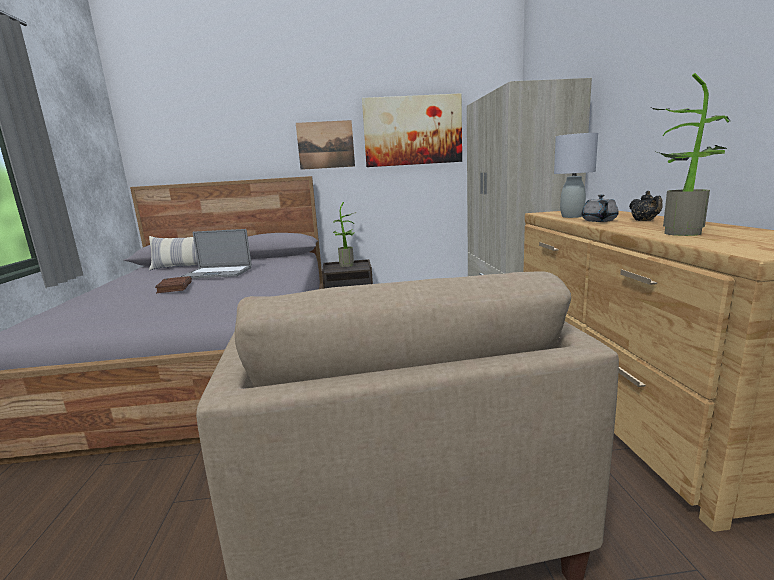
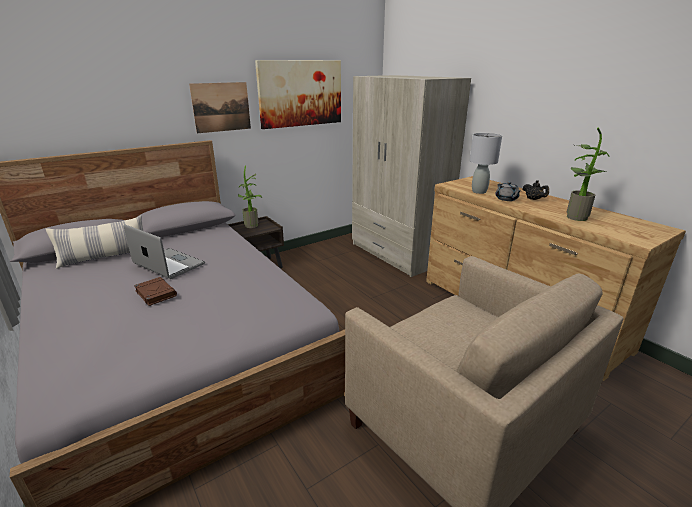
camera: 30 degrees left, 10 degrees up
laptop [181,229,252,278] -> laptop turned 120 degrees counterclockwise [123,224,205,279]

